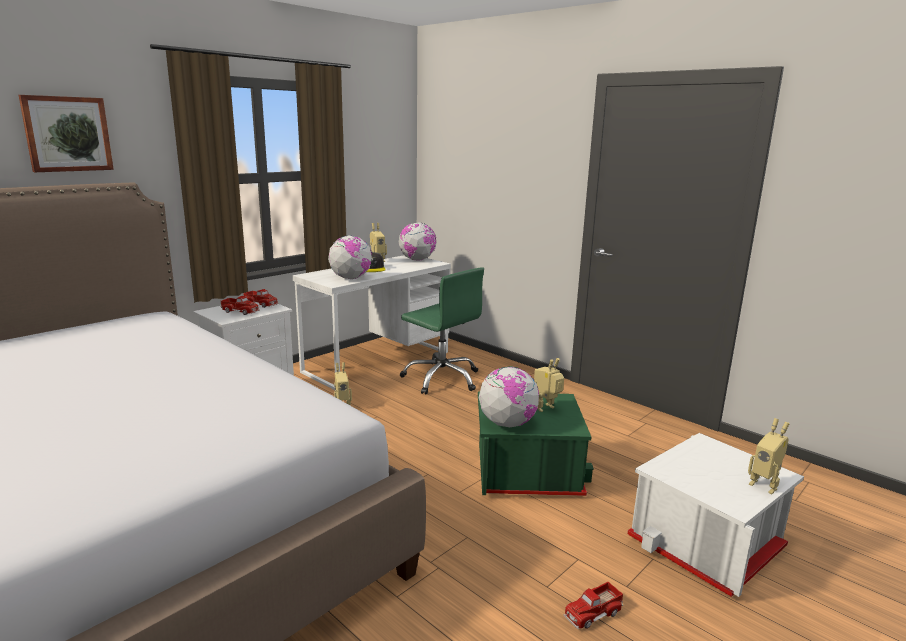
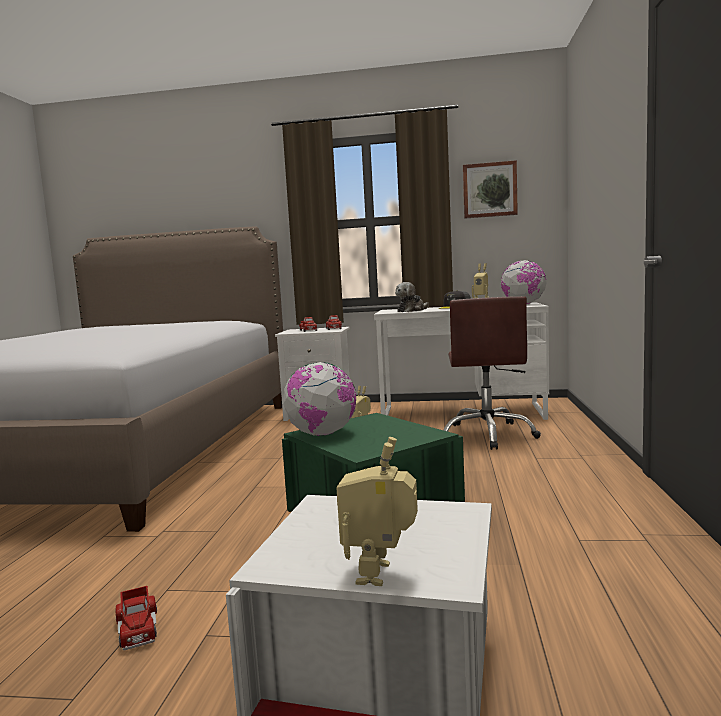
camera: 55 degrees right, 10 degrees down
picture [19,95,114,172] -> picture moved to [463,160,518,219]
globe [328,235,372,279] -> plush toy [395,282,429,312]
green office chair [400,267,484,394] -> brown office chair [444,296,541,450]
toy robot [534,358,564,412] -> none
toy truck [563,582,623,630] -> toy truck turned 135 degrees counterclockwise [116,586,157,650]

